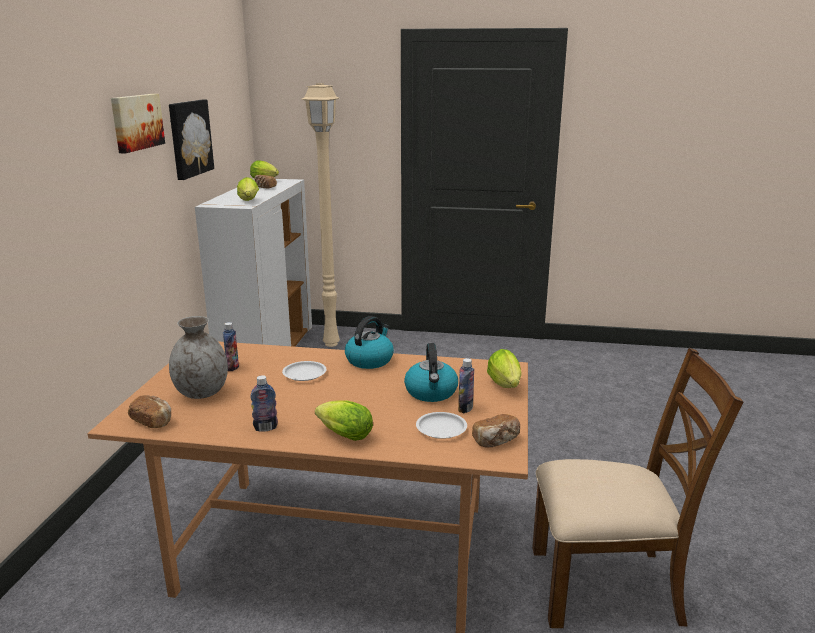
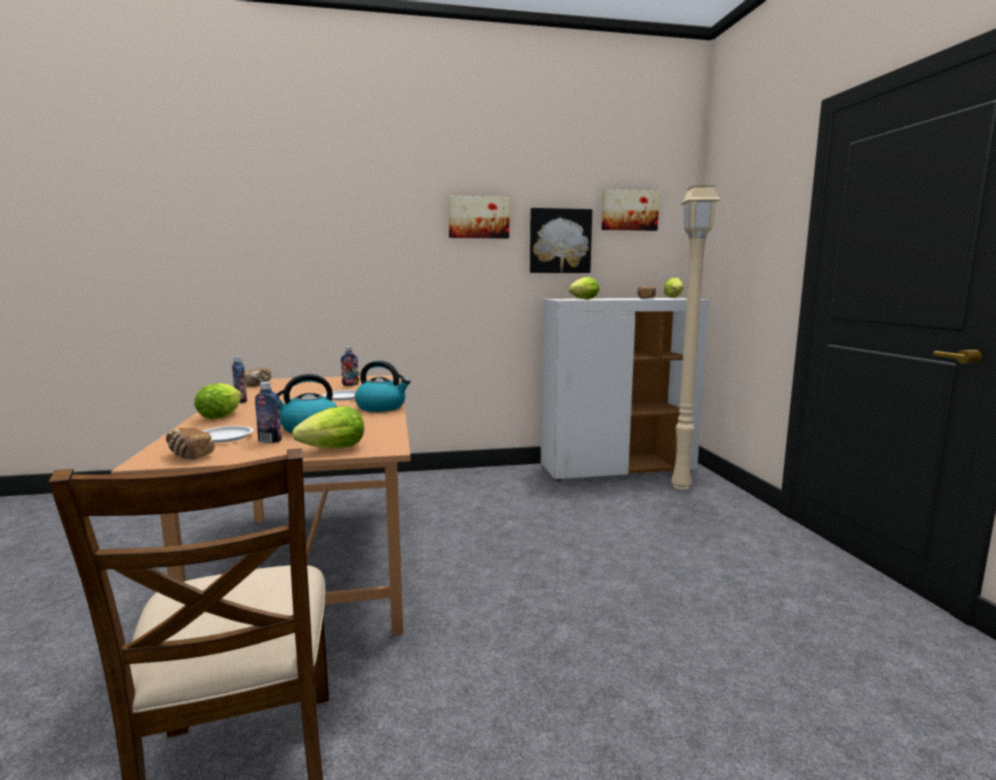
camera: 70 degrees right, 10 degrees down
grey vase [169,316,228,399] -> none
none -> picture [601,189,660,231]

